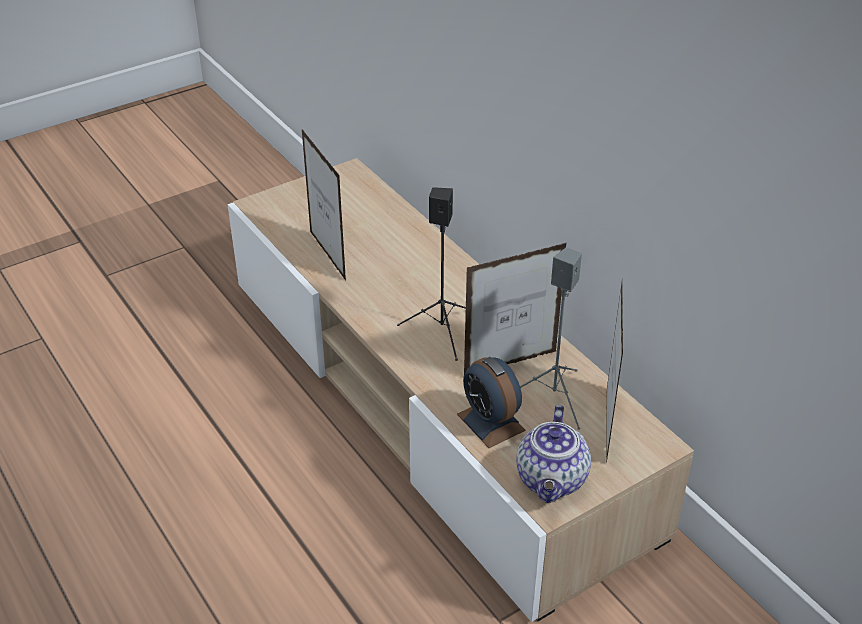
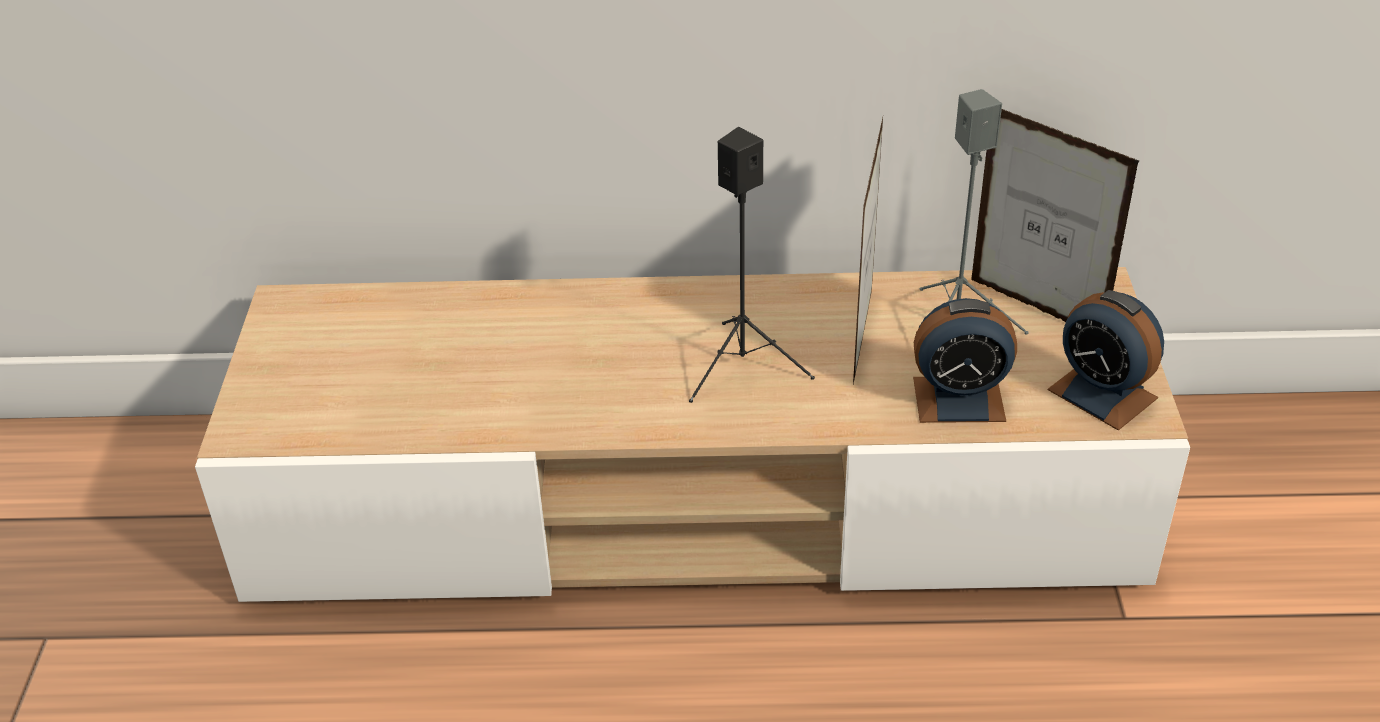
camera: 55 degrees left, 0 degrees up
picture frame [302,130,346,281] -> none
teapot [516,405,591,503] -> alarm clock [1048,290,1164,431]

